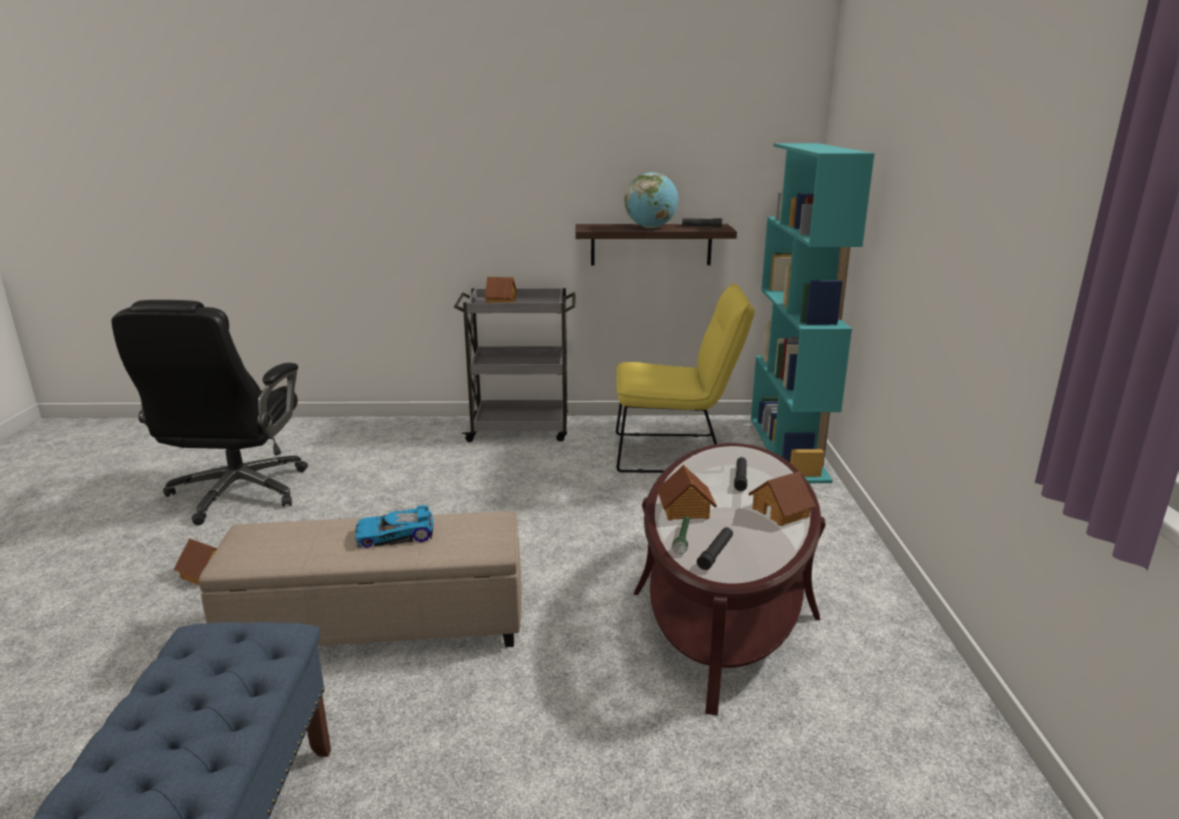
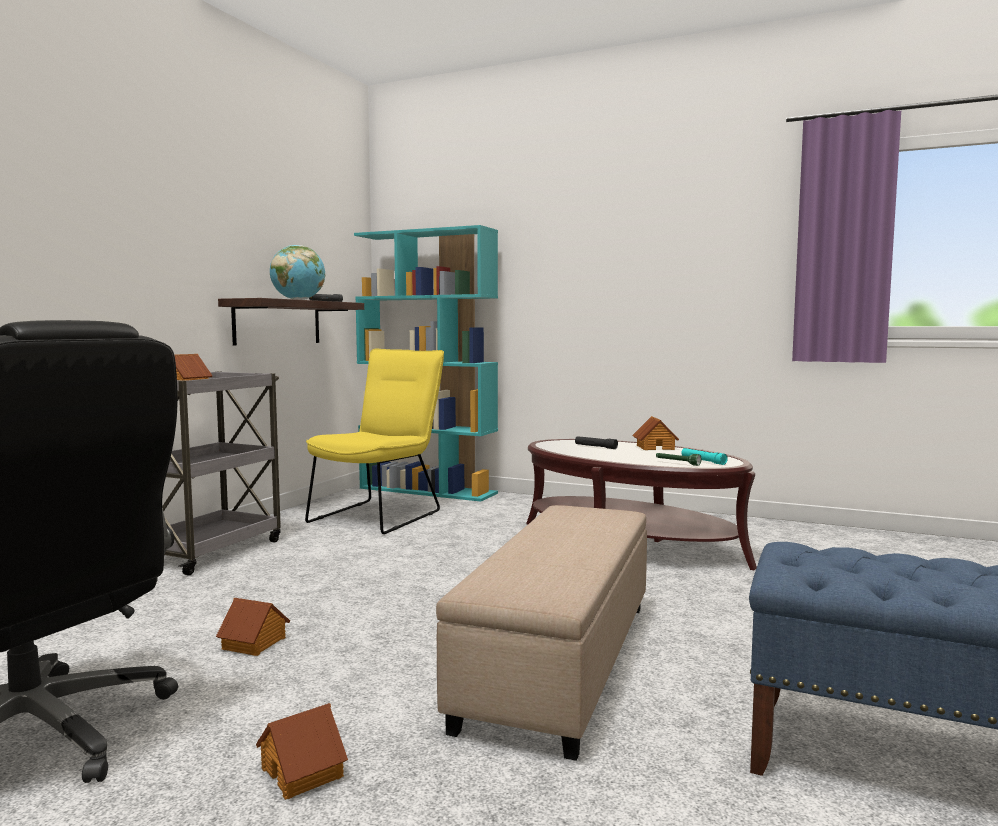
camera: 65 degrees left, 15 degrees down
toy car [355,505,433,548] -> none
toy house [657,465,717,521] -> toy house moved to [216,598,290,656]
black flashlight [697,527,733,570] -> turquoise flashlight [681,448,728,465]

